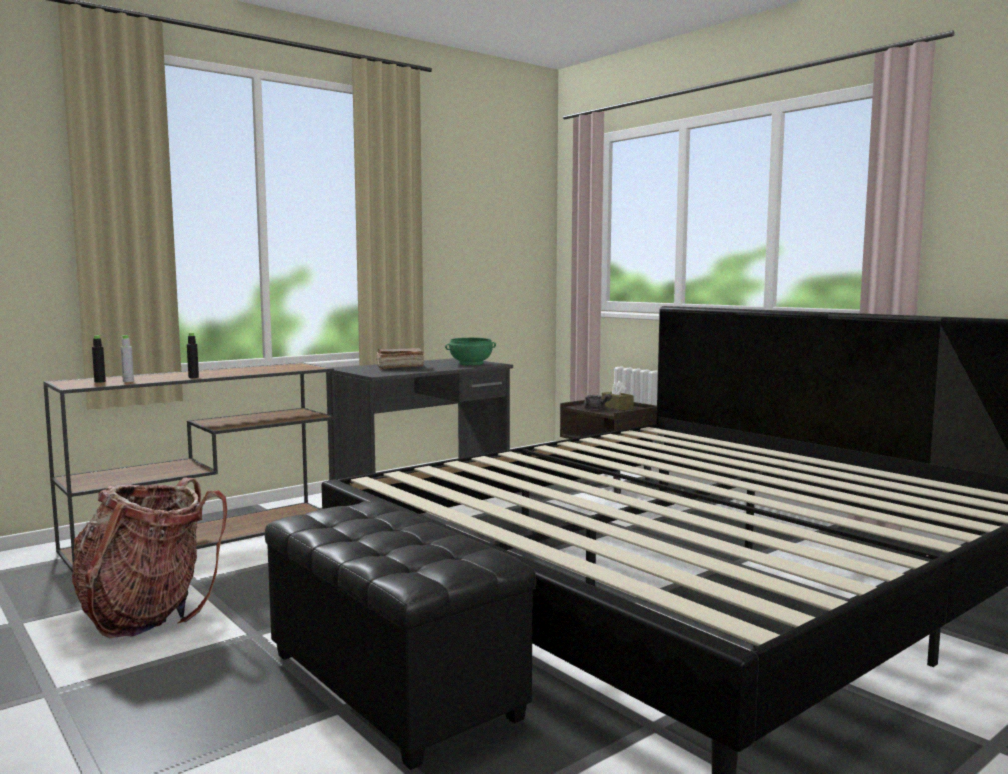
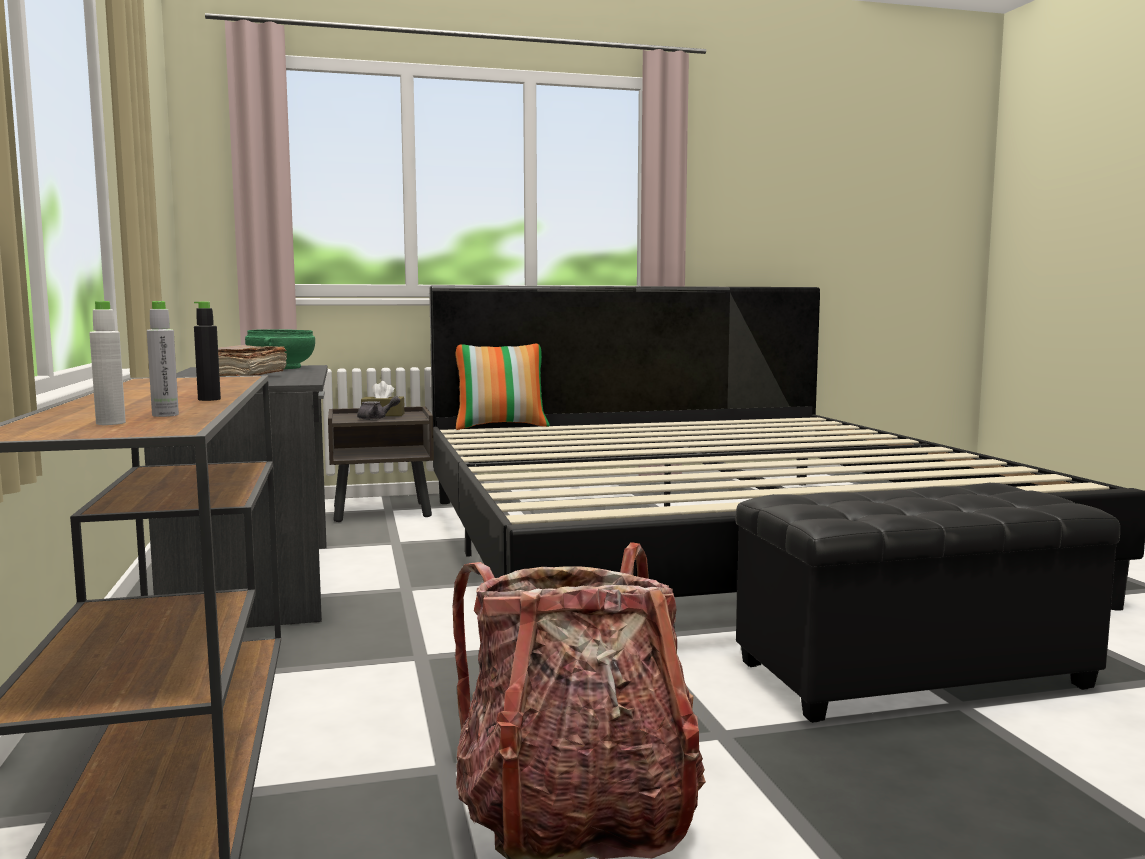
camera: 65 degrees left, 0 degrees up
black bottle [92,335,106,383] -> white bottle [89,301,126,425]
none -> pillow [455,344,550,430]

